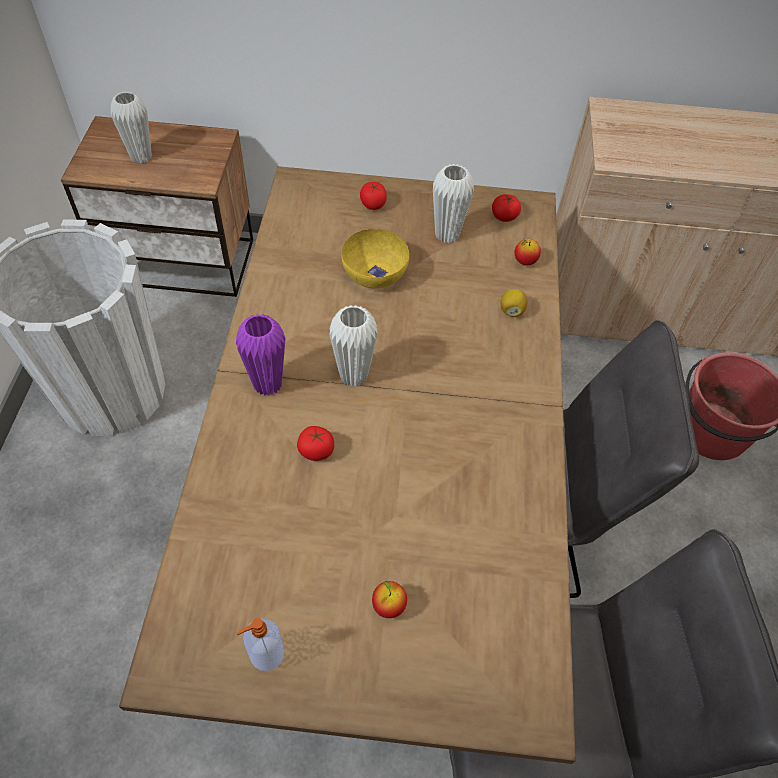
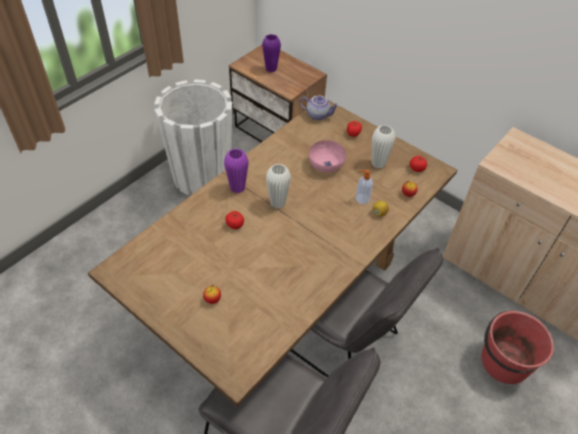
camera: 35 degrees right, 5 degrees down
white vase [111,91,152,164] -> purple vase [262,34,281,72]
soap dispenser [236,618,284,671] -> soap dispenser moved to [356,170,373,204]
yellow bowl [341,229,409,289] -> pink bowl [309,140,346,173]
none -> teapot [299,96,339,120]

